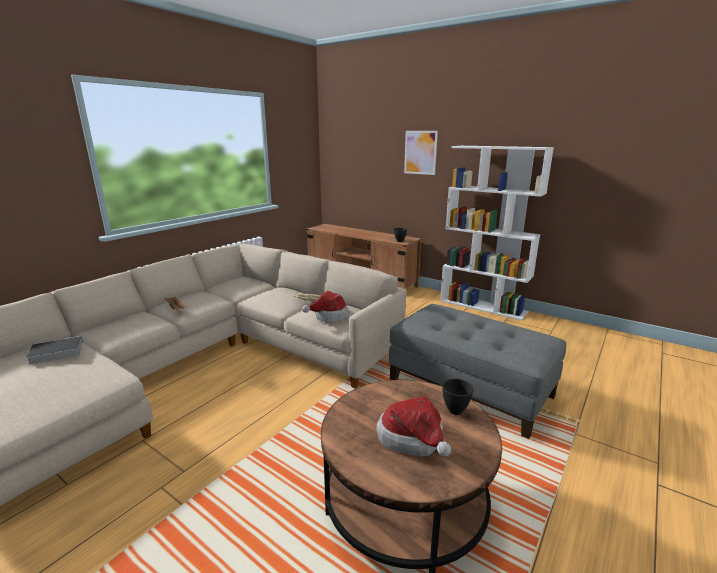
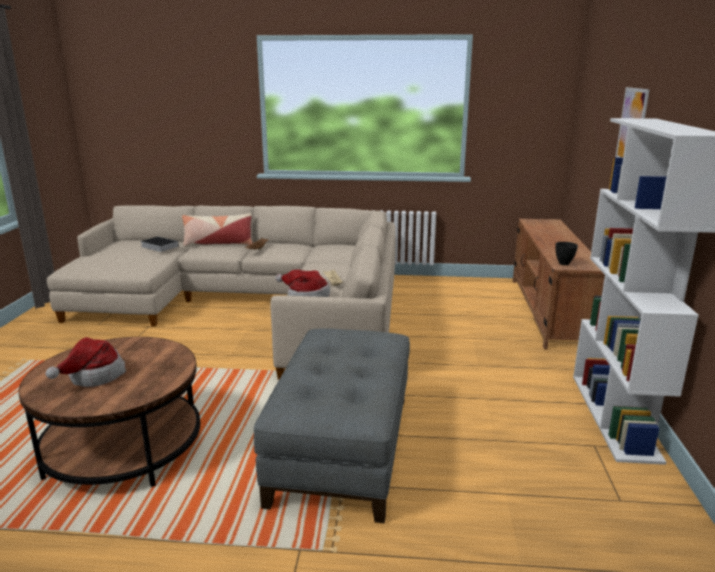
camera: 60 degrees right, 0 degrees up
black bowl [442,379,474,415] -> none
none -> pillow [182,213,252,247]

